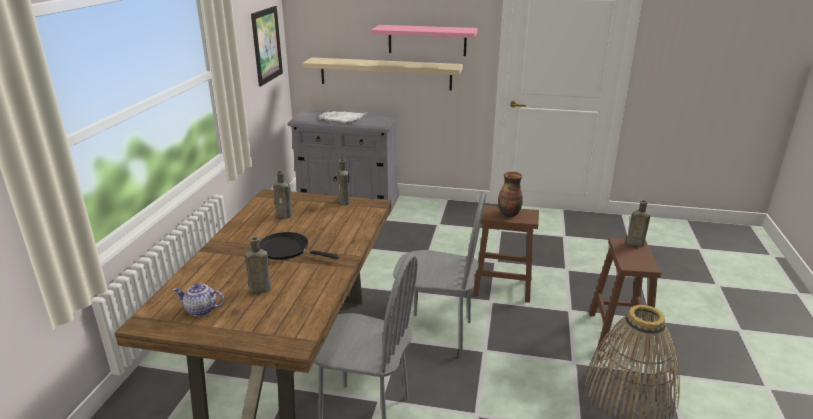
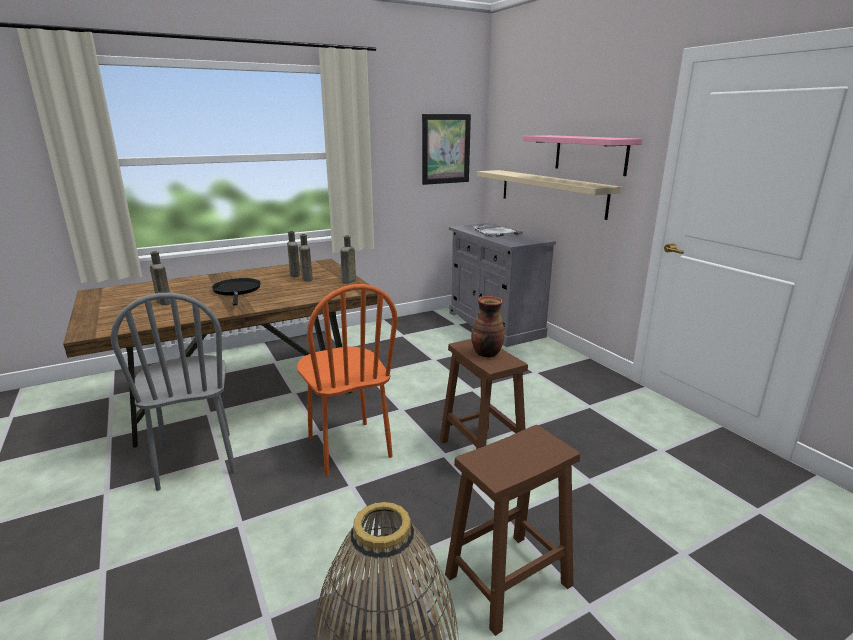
camera: 50 degrees right, 5 degrees down
teapot [173,283,225,316] -> none
grey chair [393,191,486,357] -> orange chair [297,284,398,476]
brown bottle [626,200,650,247] -> brown bottle moved to [299,234,313,282]

